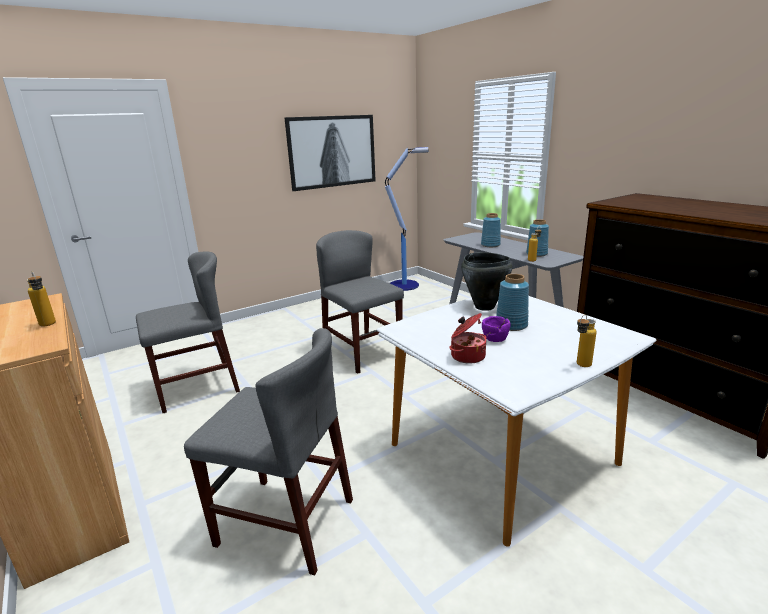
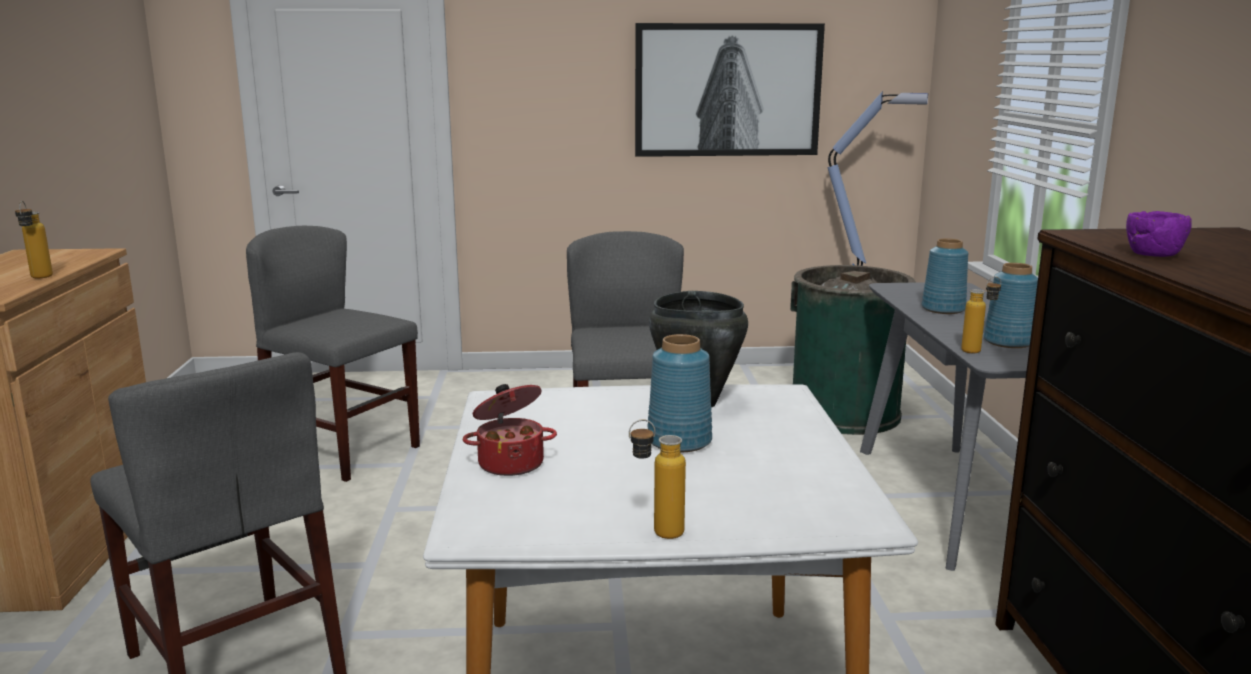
camera: 30 degrees right, 5 degrees down
grey chair [136,251,240,413] -> grey chair turned 150 degrees counterclockwise [246,226,420,482]
purple bowl [482,316,511,342] -> purple bowl moved to [1126,211,1192,257]
none -> green trash can [790,265,916,435]

